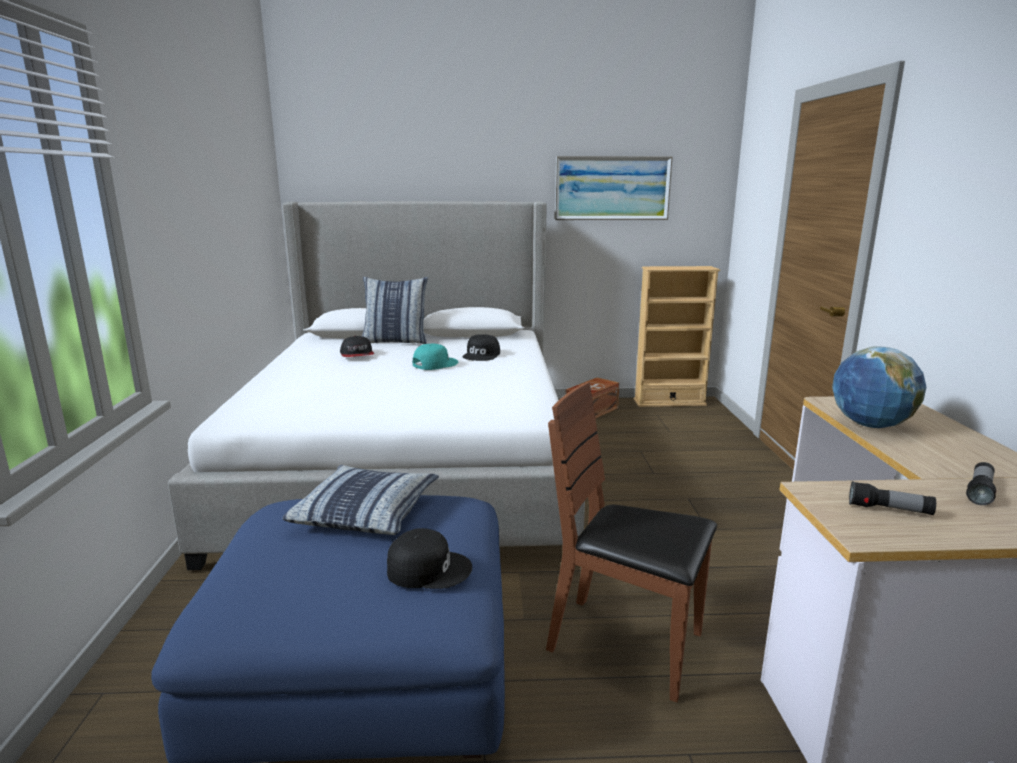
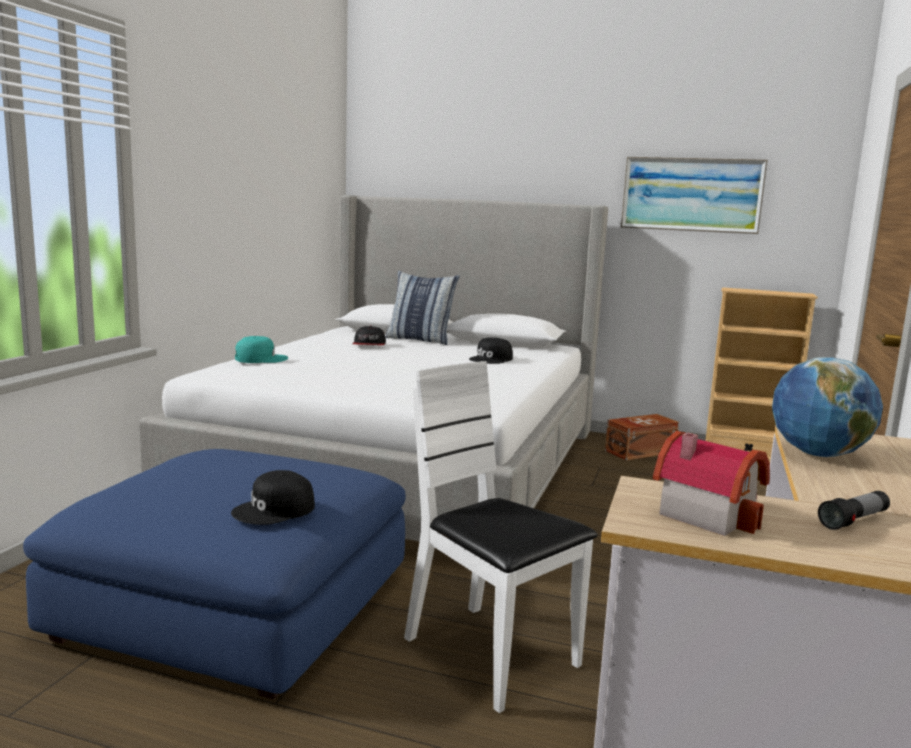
camera: 20 degrees right, 5 degrees down
pillow [282,465,439,535] -> none
black cap [387,528,472,589] -> black cap turned 120 degrees clockwise [231,470,315,525]
turquoise cap [413,344,458,370] -> turquoise cap moved to [235,336,289,363]
brown chair [546,382,717,702] -> white chair [404,361,597,713]
flashlight [849,481,936,515] -> toy house [653,431,770,536]

